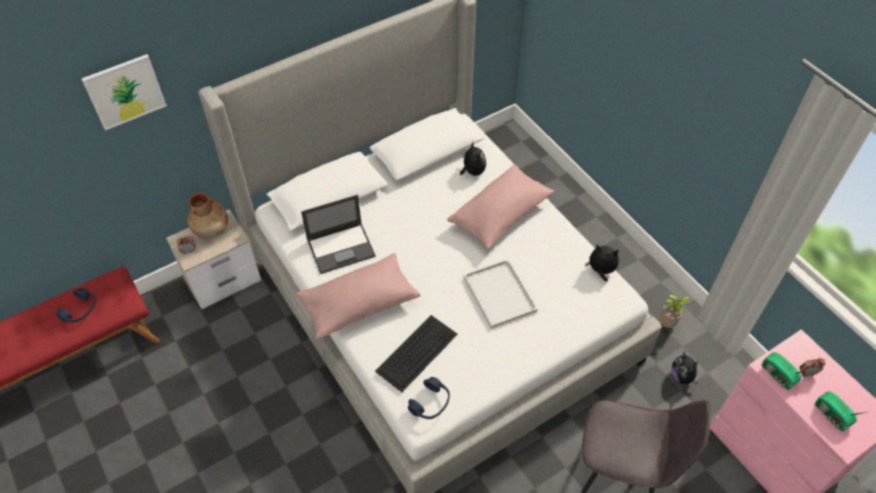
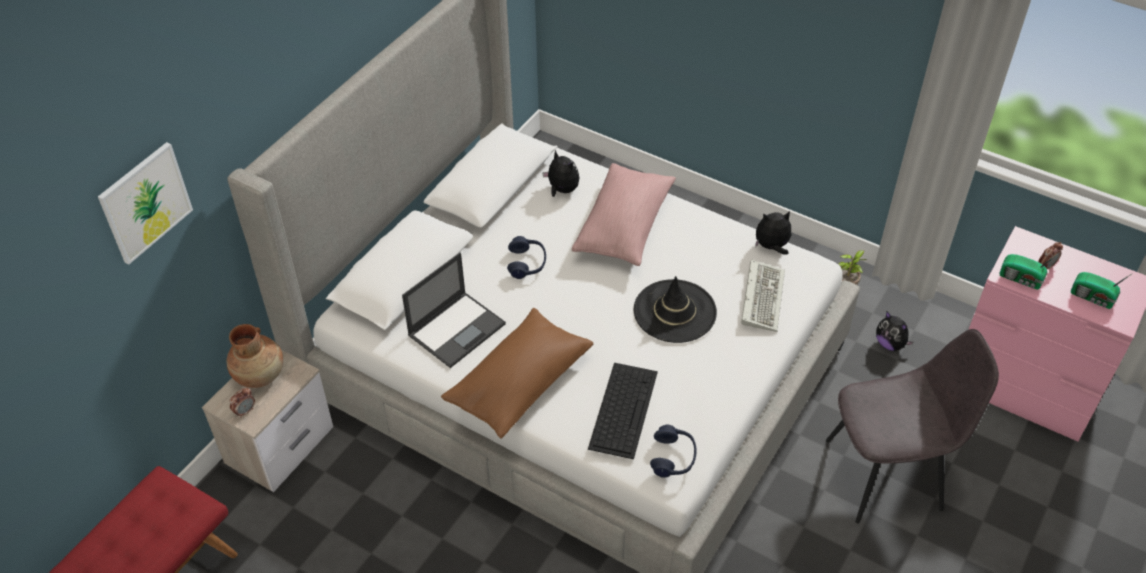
camera: 25 degrees left, 5 degrees down
blue headphones [56,287,96,322] -> blue headphones moved to [507,236,546,279]
pink pillow [296,253,420,340] -> brown pillow [441,308,593,439]
white tray [463,259,537,329] -> black hat [634,276,717,343]
none -> keyboard [741,260,785,332]

